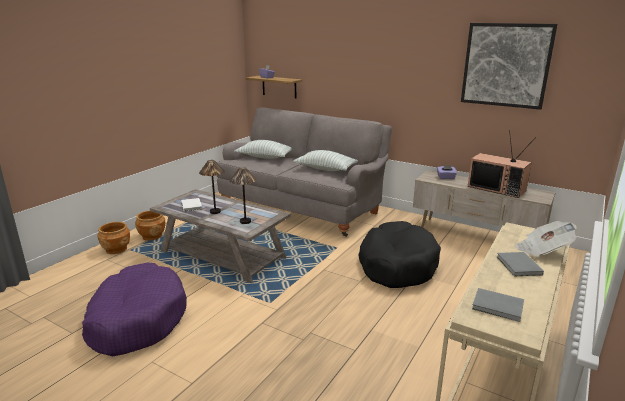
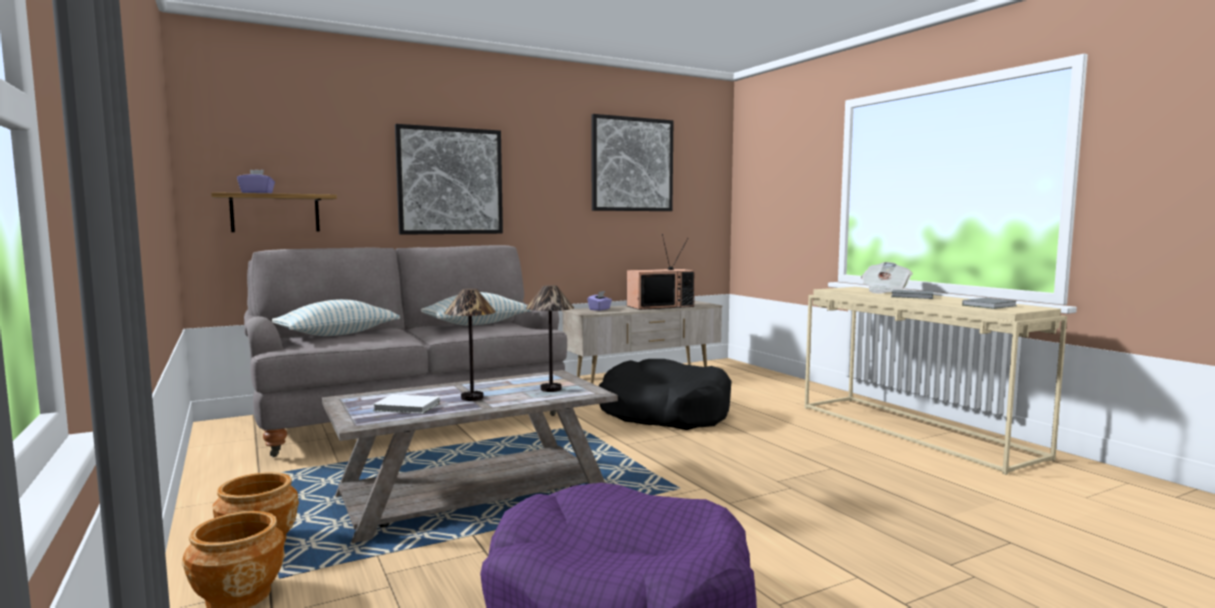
camera: 60 degrees left, 15 degrees down
none -> picture [395,124,503,235]

